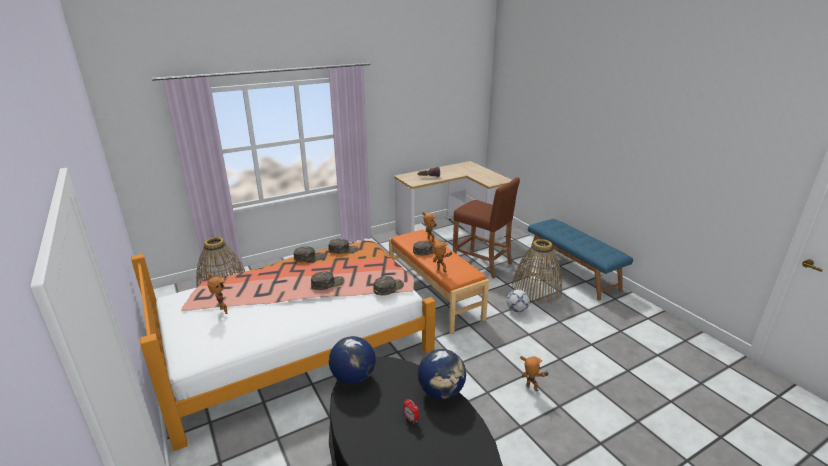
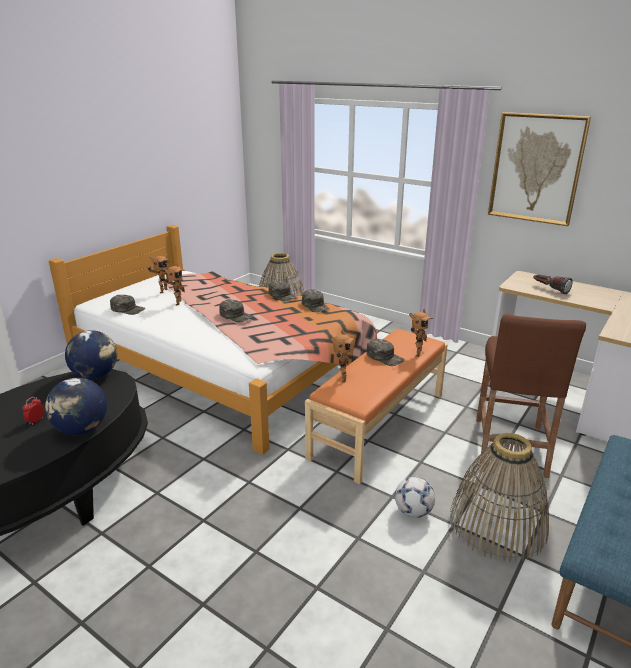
camera: 65 degrees right, 0 degrees up
green cap [373,276,404,296] -> green cap moved to [110,295,146,315]
toy robot [520,356,549,391] -> toy robot moved to [163,264,185,306]
none -> picture [488,112,591,226]

